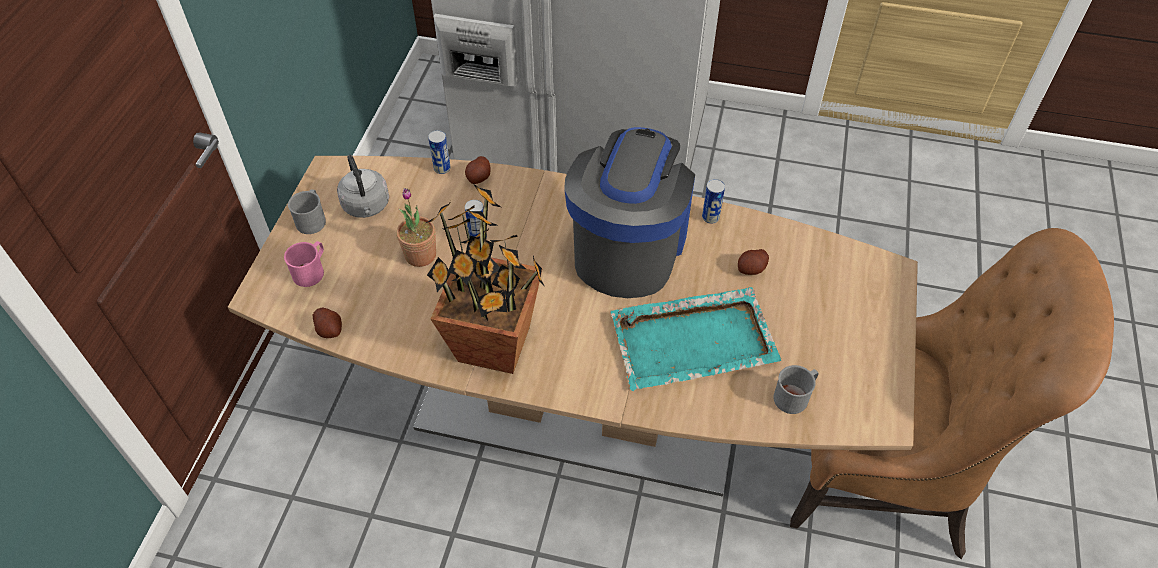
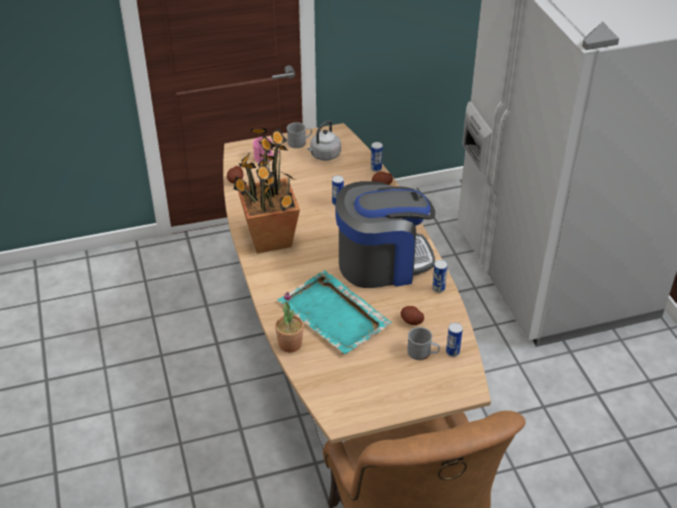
camera: 60 degrees right, 10 degrees down
potted plant [396,188,436,267] -> potted plant moved to [275,292,304,353]
grey mug [773,365,819,414] -> grey mug moved to [407,327,440,360]
none -> can [446,323,463,357]

